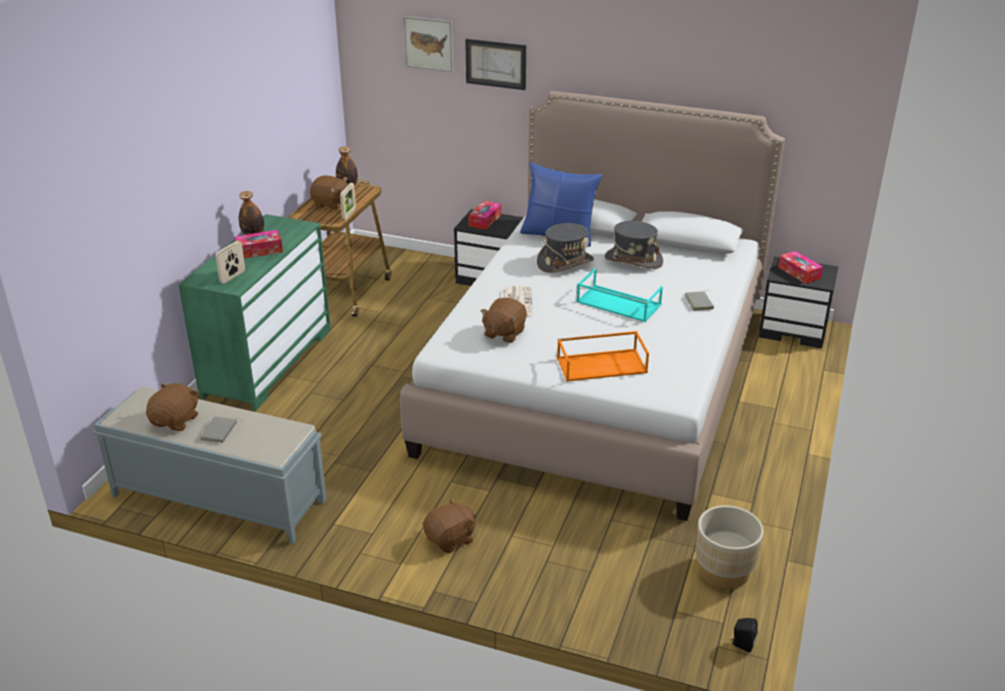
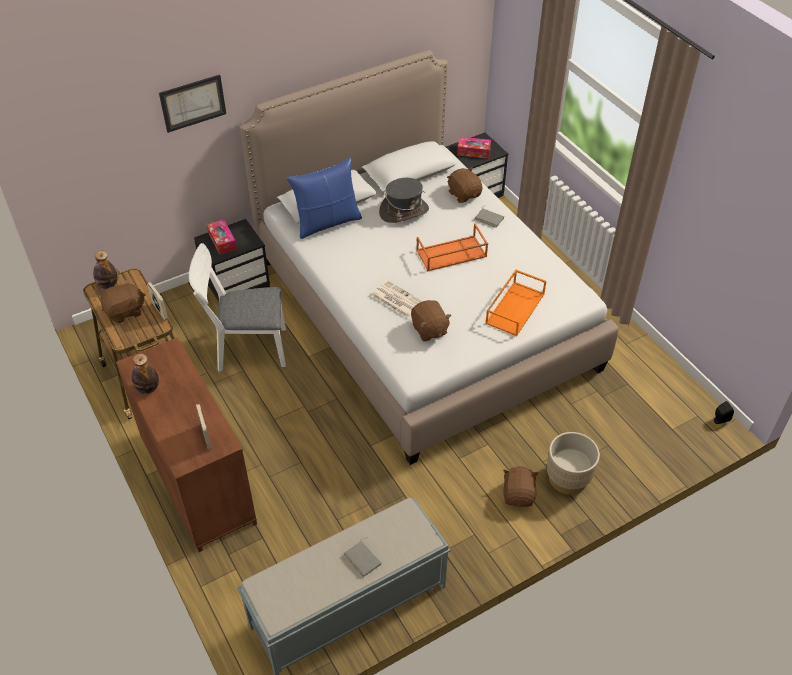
camera: 50 degrees left, 15 degrees up
brown plush toy [146,383,198,431] -> brown plush toy moved to [447,167,482,203]
green dresser [179,214,331,411] -> brown dresser [116,337,257,552]
tissue box [235,230,283,259] -> none
picture [404,16,453,72] -> none
grey hat [537,223,594,273] -> none
turquoise tray [576,268,663,322] -> orange tray [416,223,488,271]
beige planter [696,505,764,589] -> beige planter moved to [547,432,600,495]
none -> white chair [189,243,286,372]

